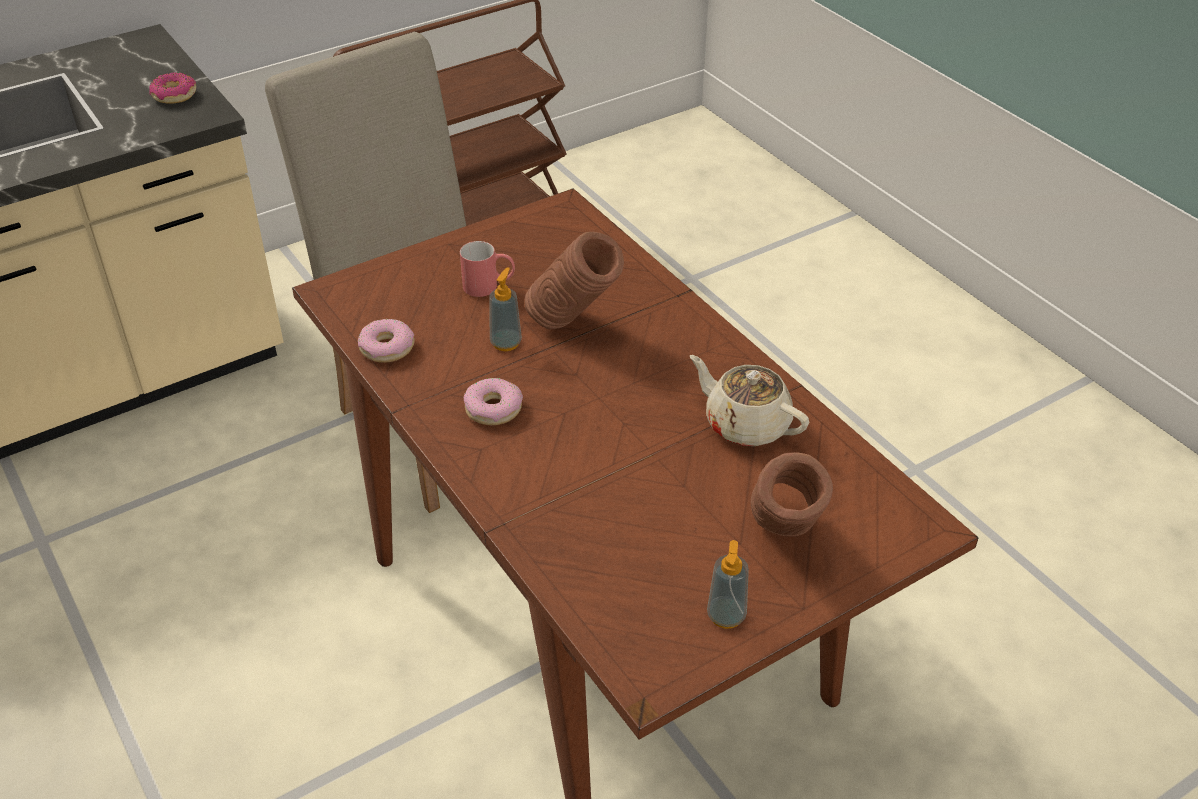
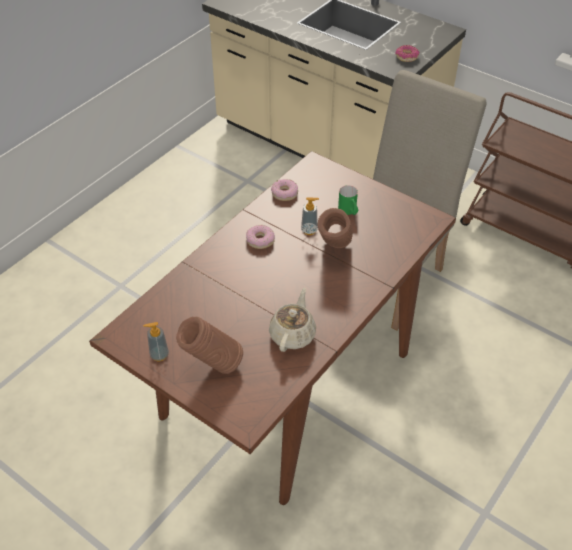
camera: 70 degrees right, 5 degrees up
red mug [460,241,515,297] -> green mug [338,185,358,215]

